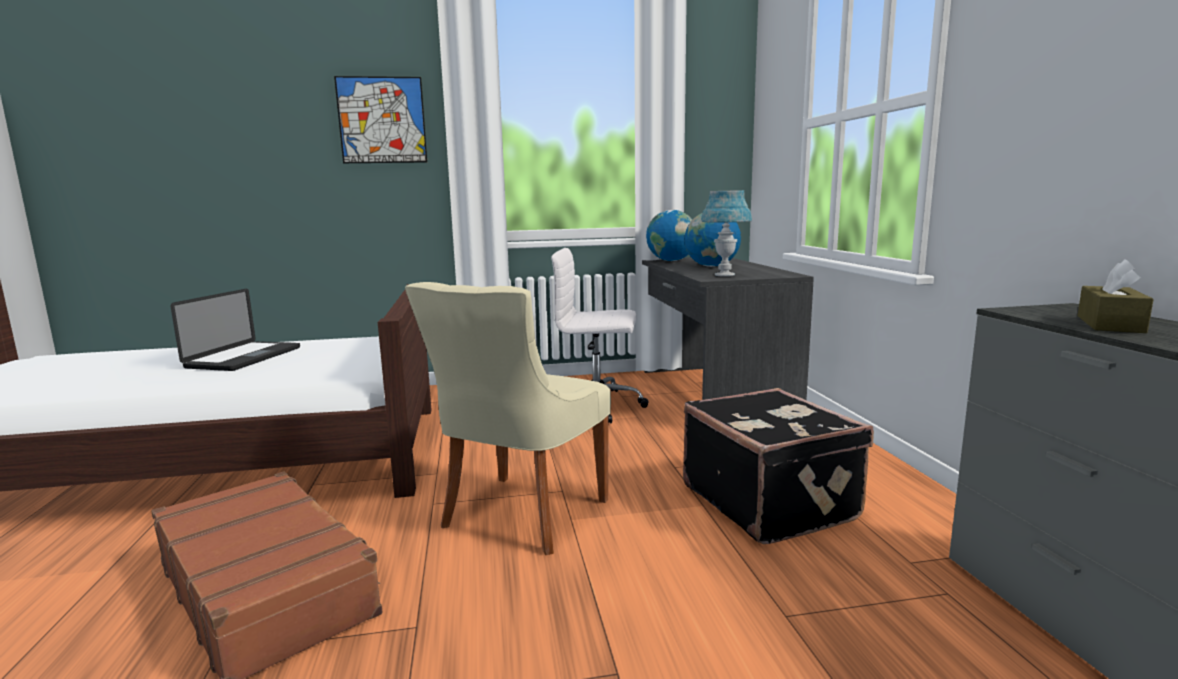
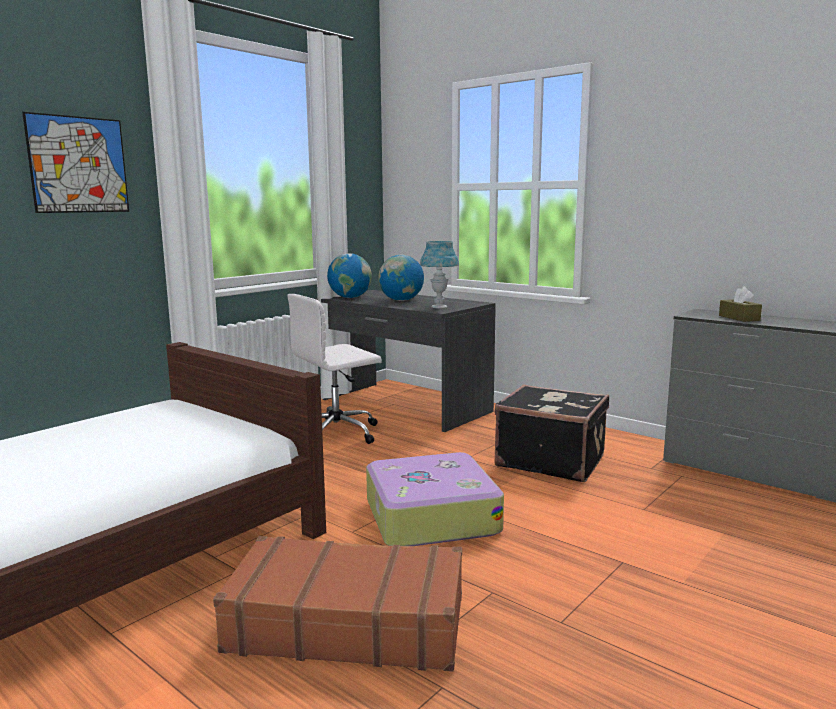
camera: 40 degrees left, 0 degrees up
laptop [170,289,300,371] -> none
beige chair [405,282,611,555] -> suitcase [366,452,504,546]

